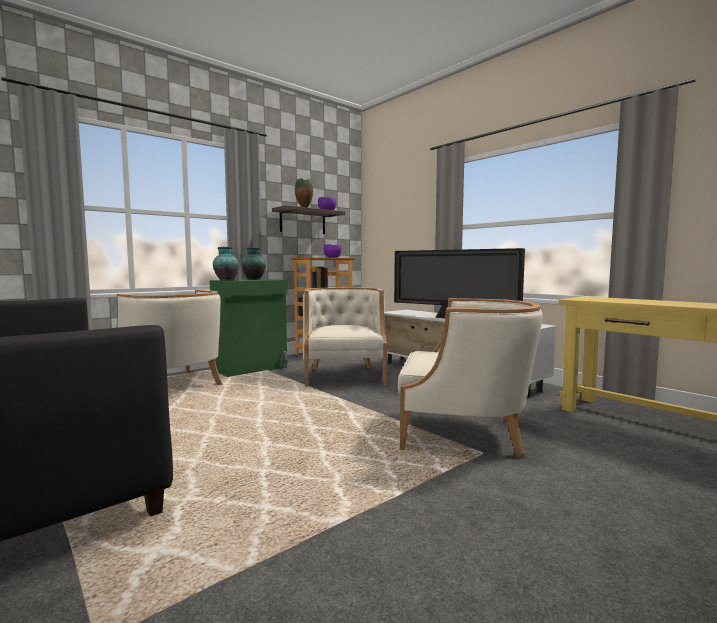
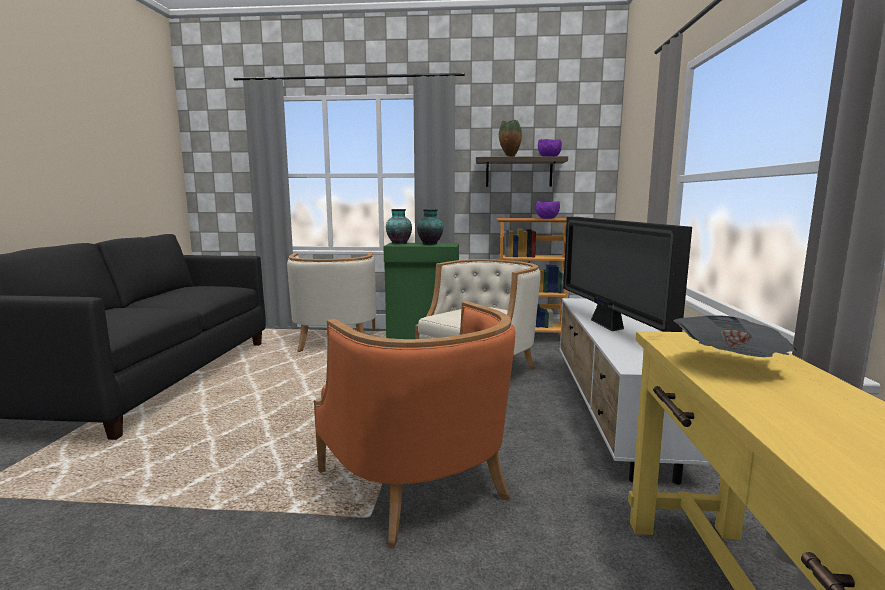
camera: 45 degrees right, 5 degrees up
beige armchair [398,298,543,459] -> orange armchair [314,301,515,549]
none -> newspaper [674,315,797,357]

